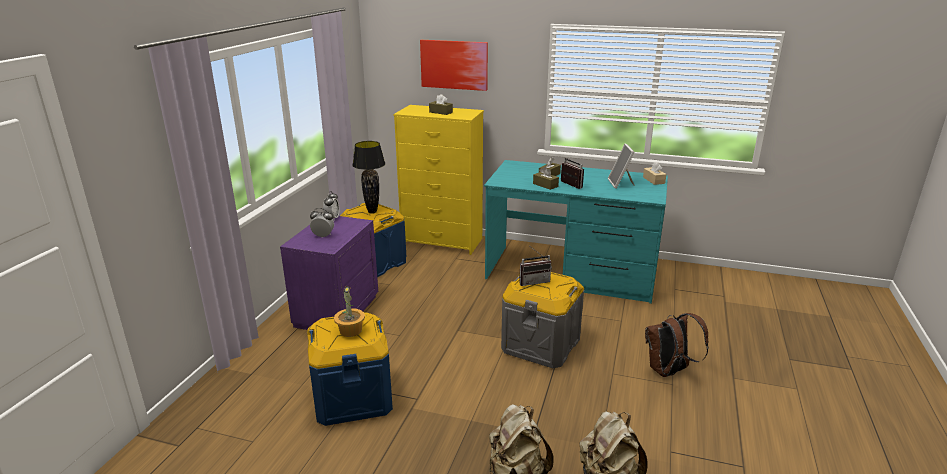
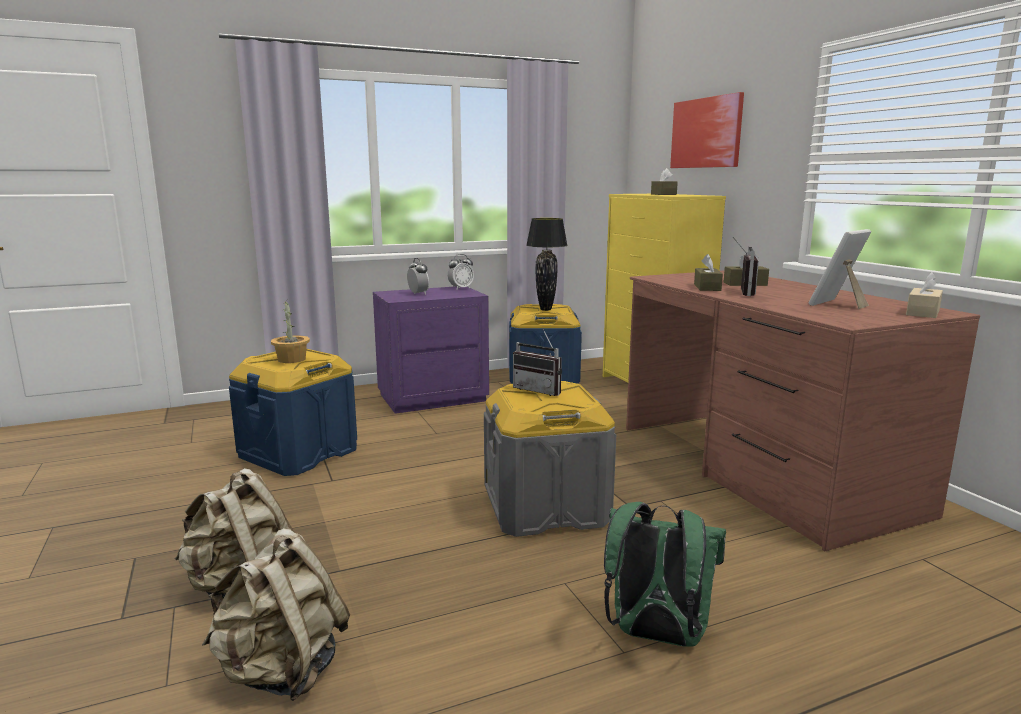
camera: 50 degrees right, 10 degrees down
turquoise desk [484,160,668,304] -> brown desk [626,271,980,551]
brown backpack [645,313,709,377] -> green backpack [604,502,726,647]

